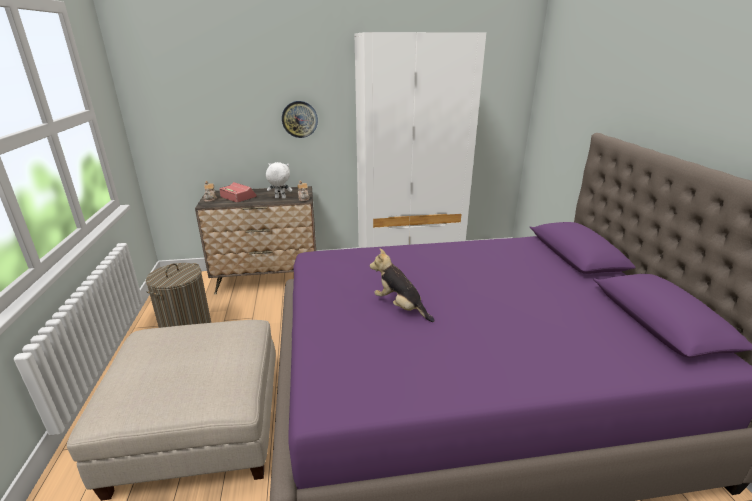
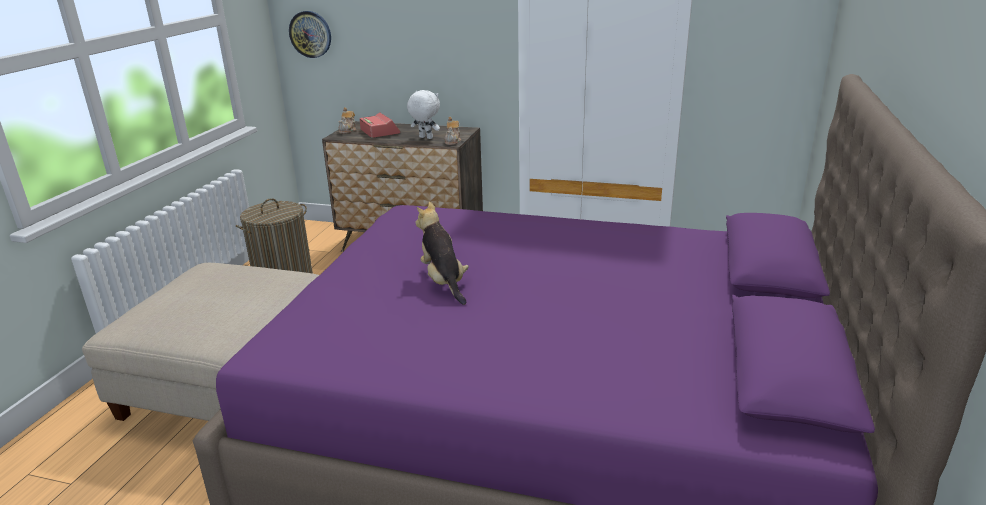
camera: 25 degrees right, 0 degrees up
wall clock [282,101,318,138] -> wall clock moved to [289,11,331,58]

